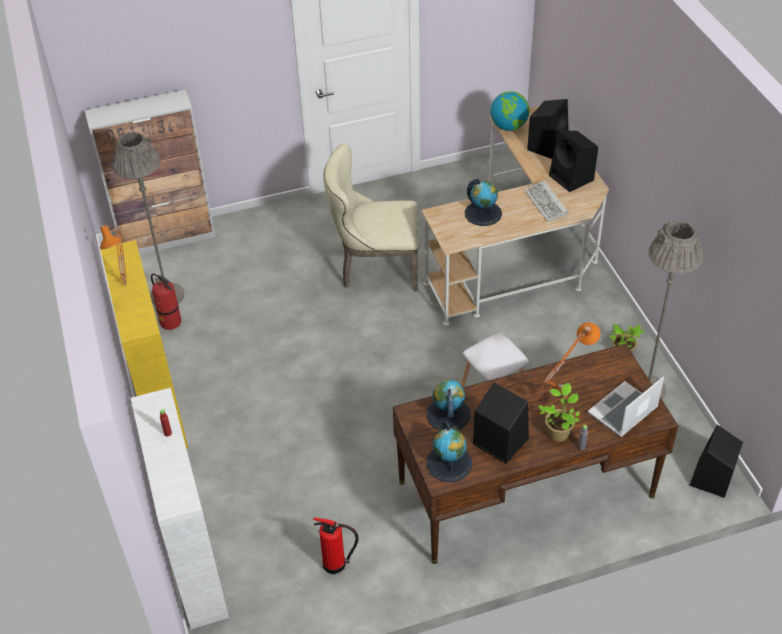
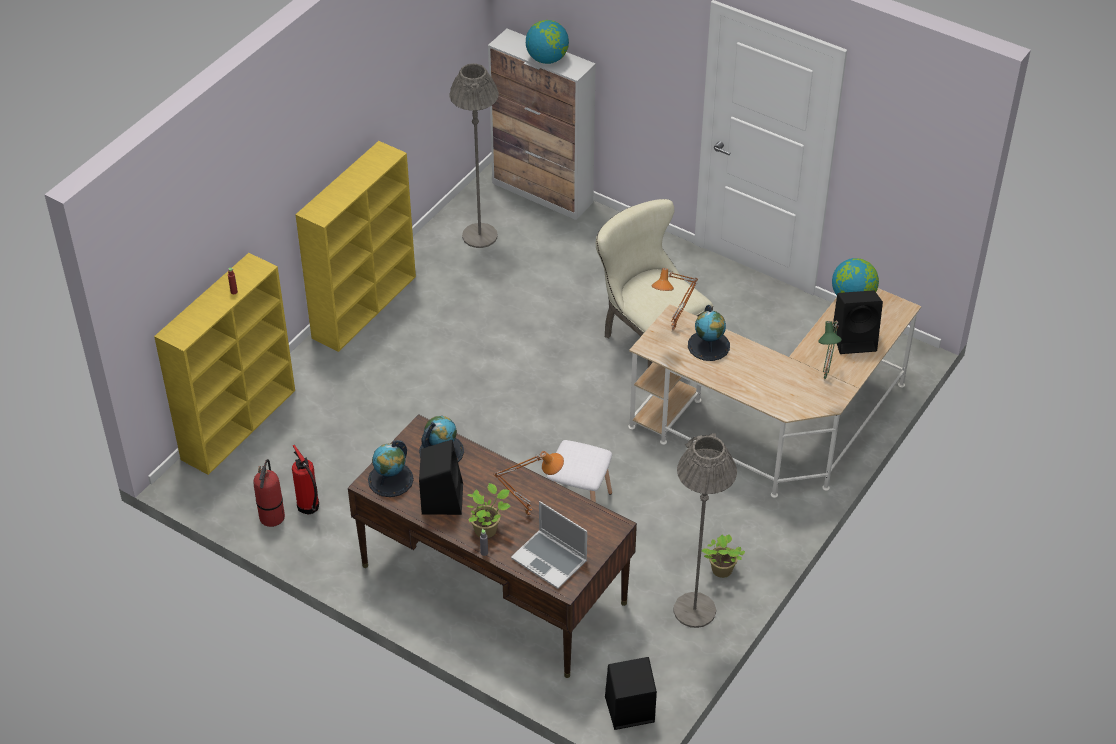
camera: 50 degrees right, 0 degrees up
orange table lamp [100,225,126,287] -> orange table lamp moved to [652,268,698,330]
white bookcase [131,388,229,629] -> yellow bookcase [154,253,295,475]
fire extinguisher [151,273,181,330] -> fire extinguisher moved to [253,459,285,527]
keyboard [524,180,568,222] -> none
black speaker [549,130,598,192] -> green table lamp [818,320,842,381]
laptop [588,376,664,437] -> laptop turned 150 degrees counterclockwise [511,501,587,589]
none -> globe [526,20,569,64]

